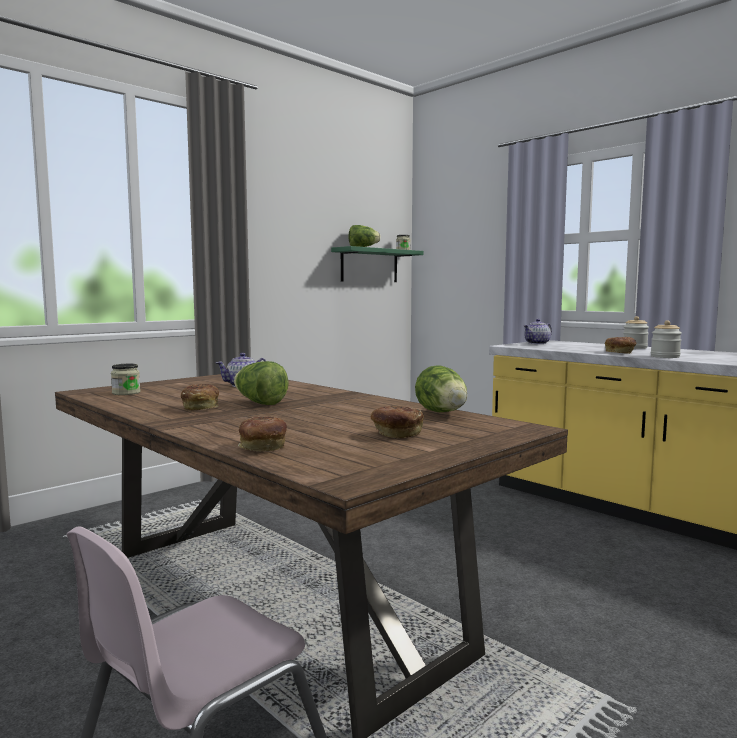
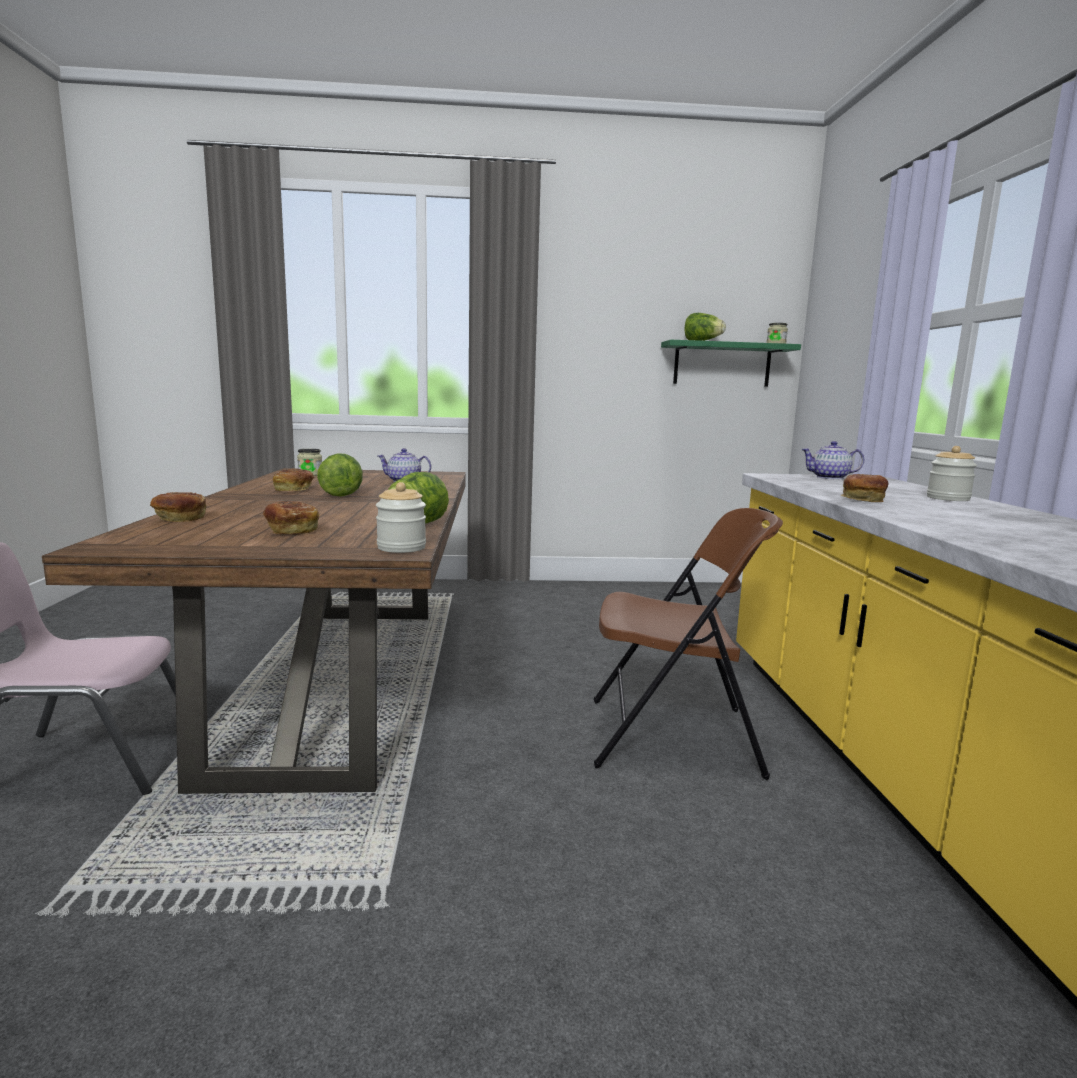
camera: 40 degrees right, 5 degrees up
jar [651,320,682,358] -> jar moved to [376,482,426,553]
none -> brown chair [594,508,783,780]

